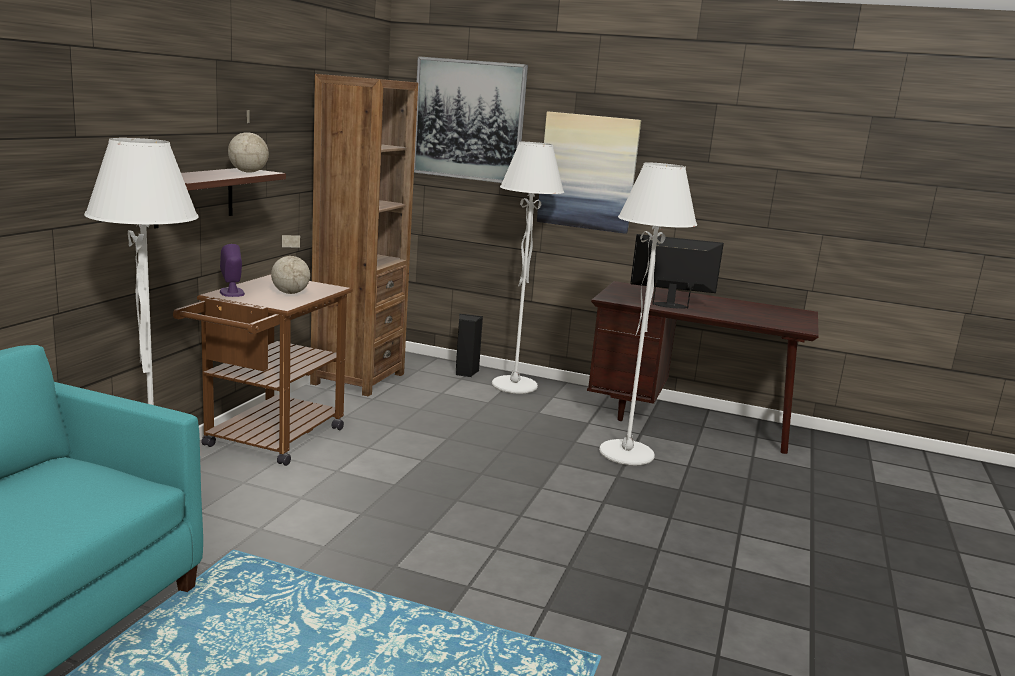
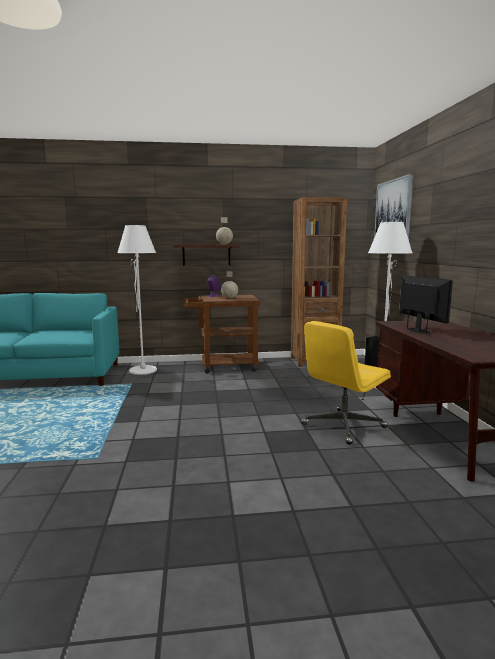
camera: 65 degrees right, 5 degrees down
picture [537,112,641,234] -> none
white floor lamp [599,162,697,466] -> yellow office chair [301,321,391,445]

